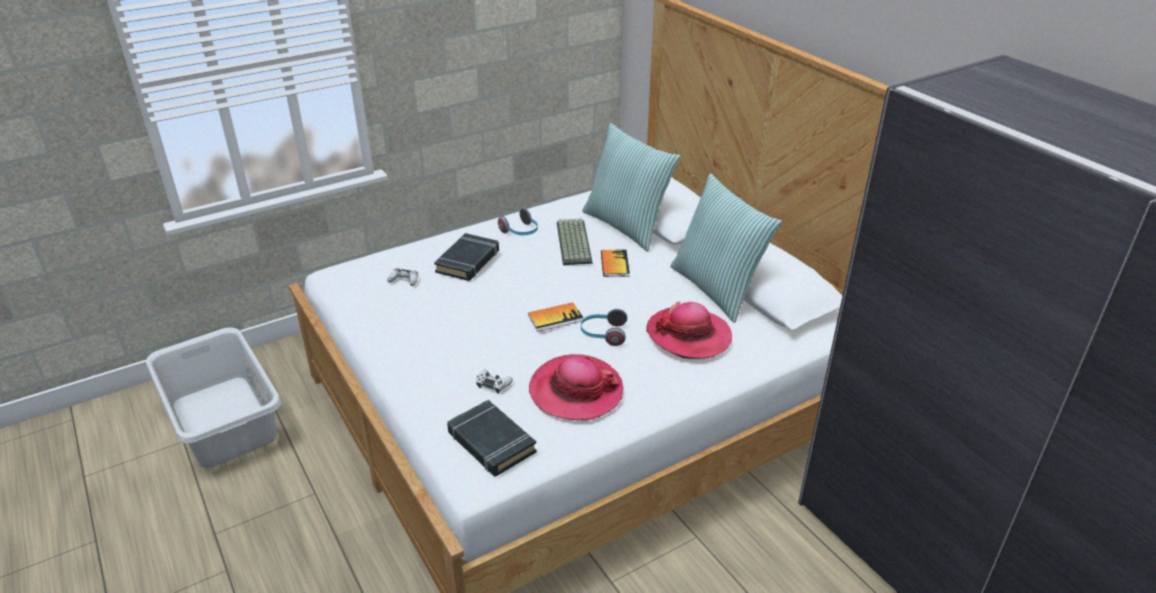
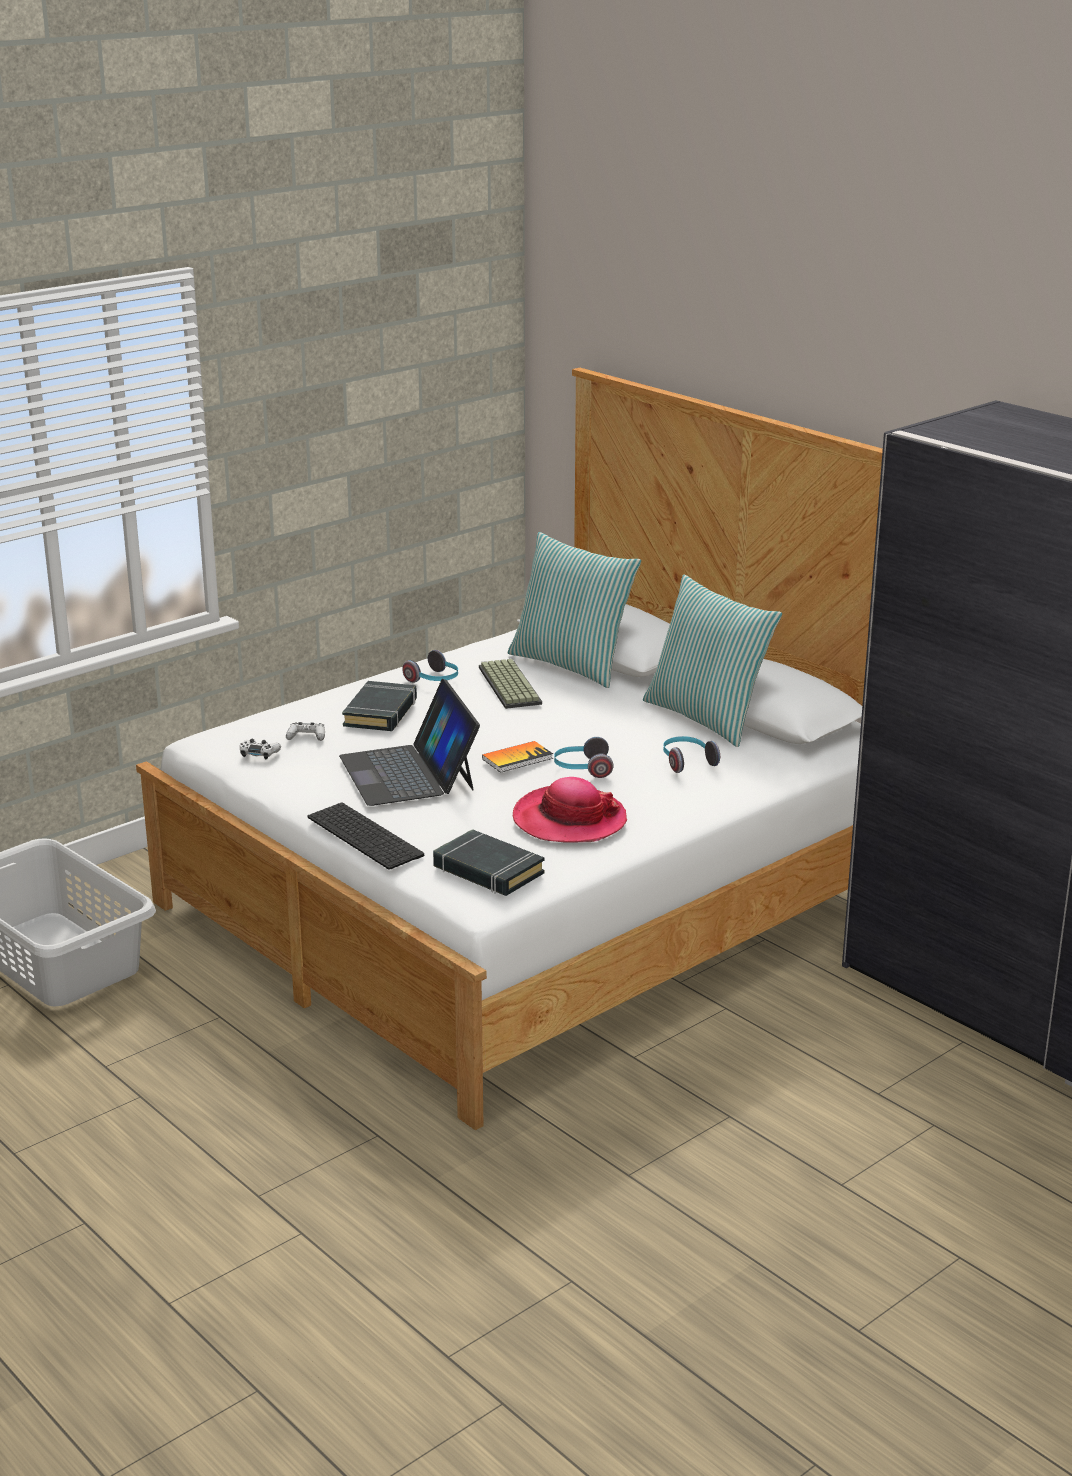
camera: 10 degrees left, 10 degrees down
white game controller [476,370,513,393] -> white game controller moved to [240,739,281,759]
book [601,249,630,277] -> none
hat [646,302,732,359] -> headphones [663,736,720,773]
none -> keyboard [308,803,424,870]
none -> laptop [339,679,480,806]

